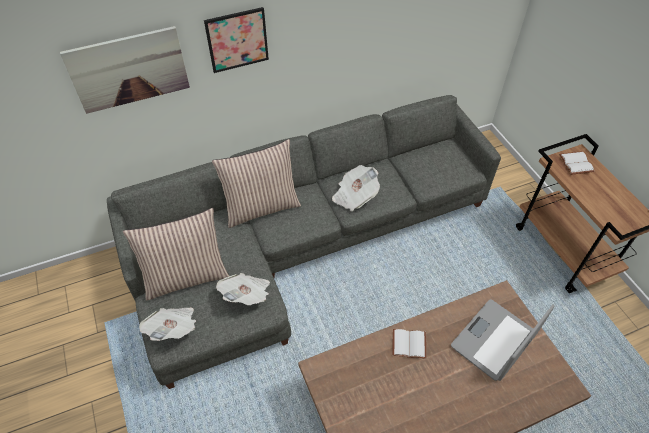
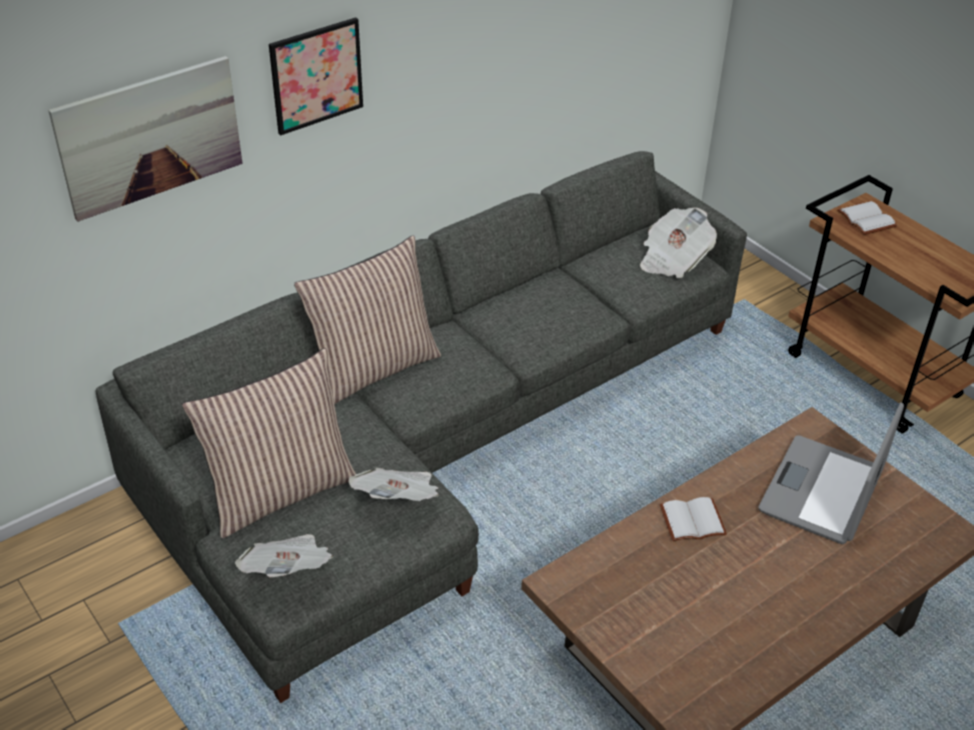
camera: 15 degrees left, 10 degrees down
newspaper [332,165,380,211] -> newspaper moved to [640,208,717,278]

